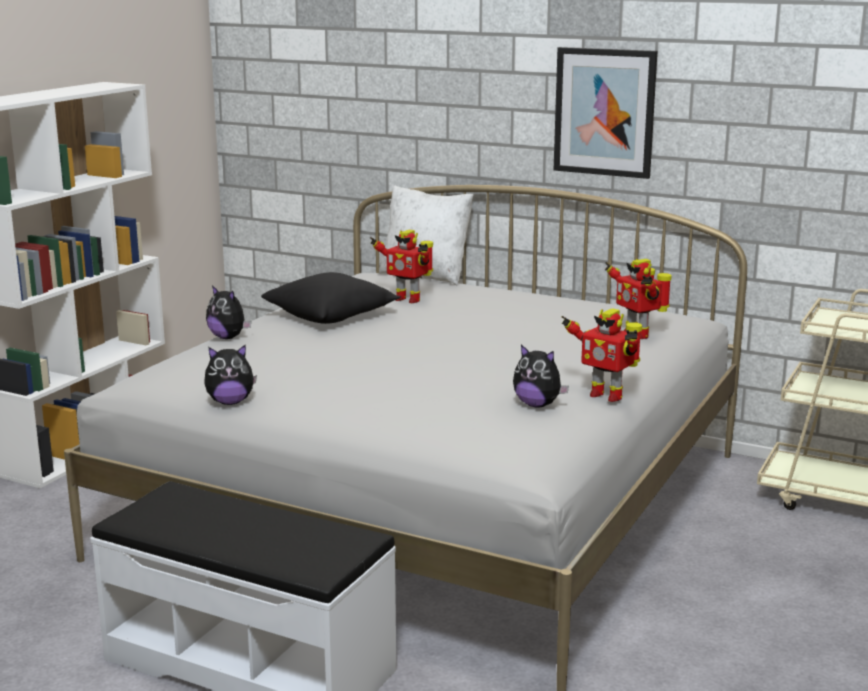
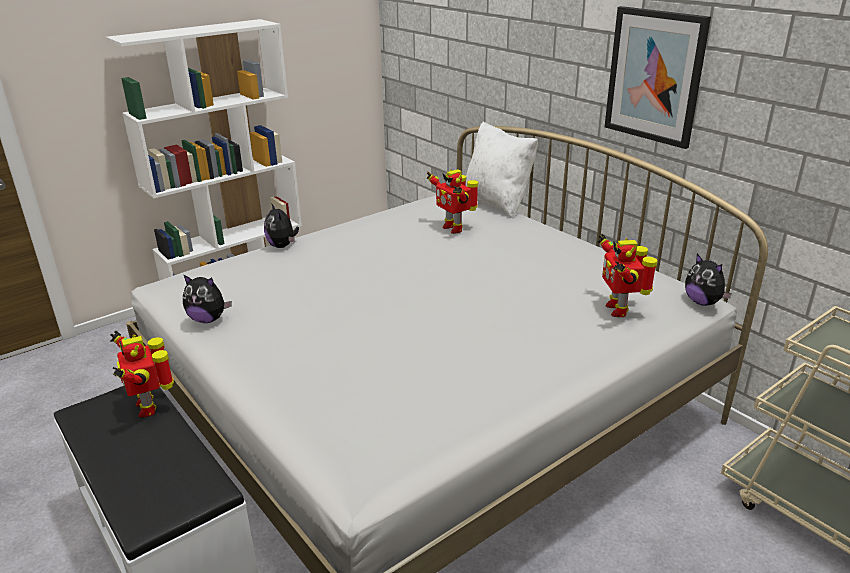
camera: 25 degrees right, 10 degrees up
black pillow [261,272,401,324] -> none
plush toy [513,345,569,407] -> plush toy moved to [685,254,732,306]
toy robot [562,308,642,402] -> toy robot moved to [110,331,174,417]

